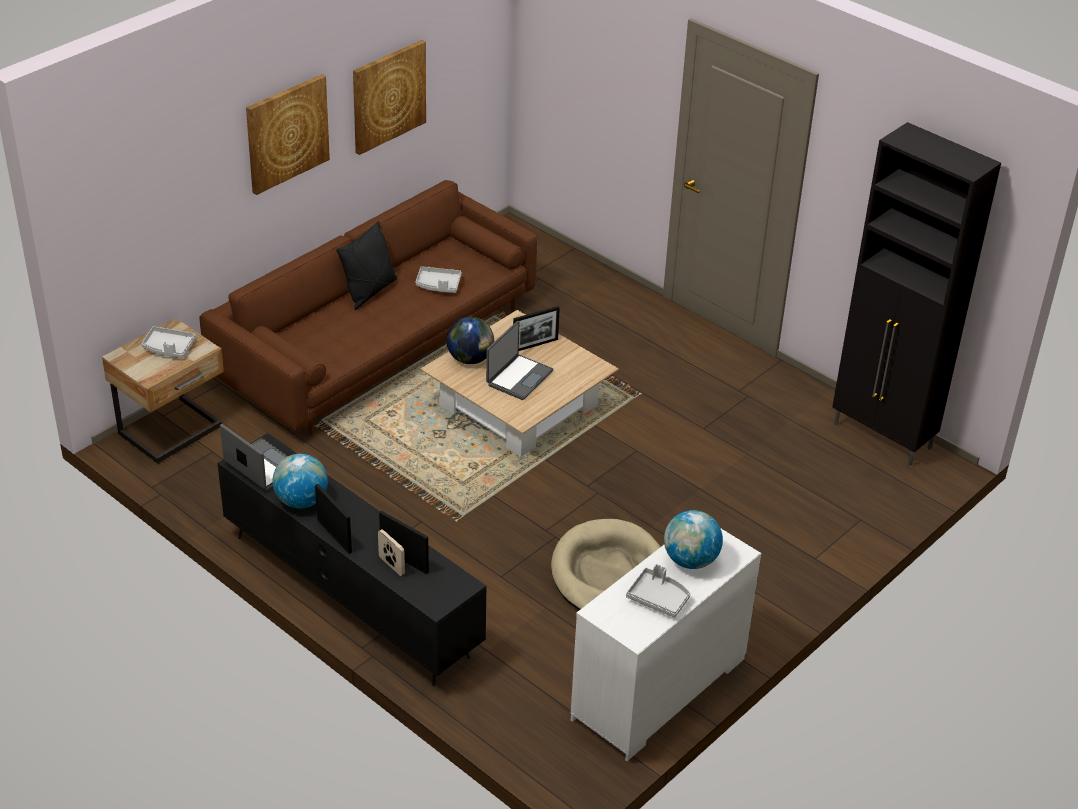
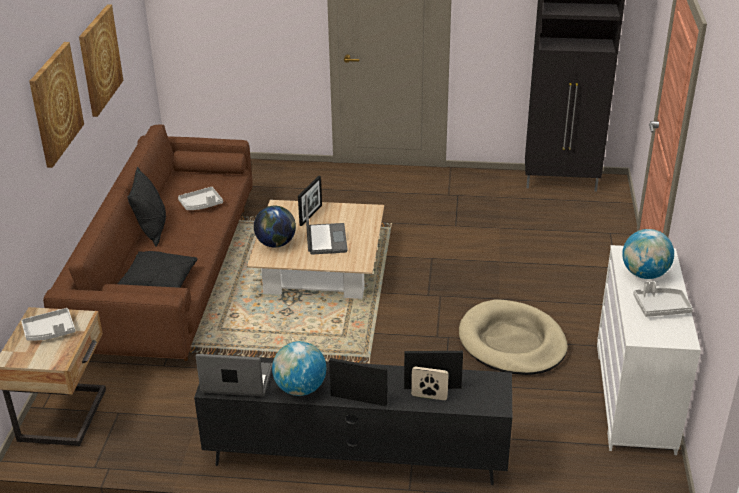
camera: 35 degrees left, 5 degrees down
none -> black pillow [117,251,197,288]

